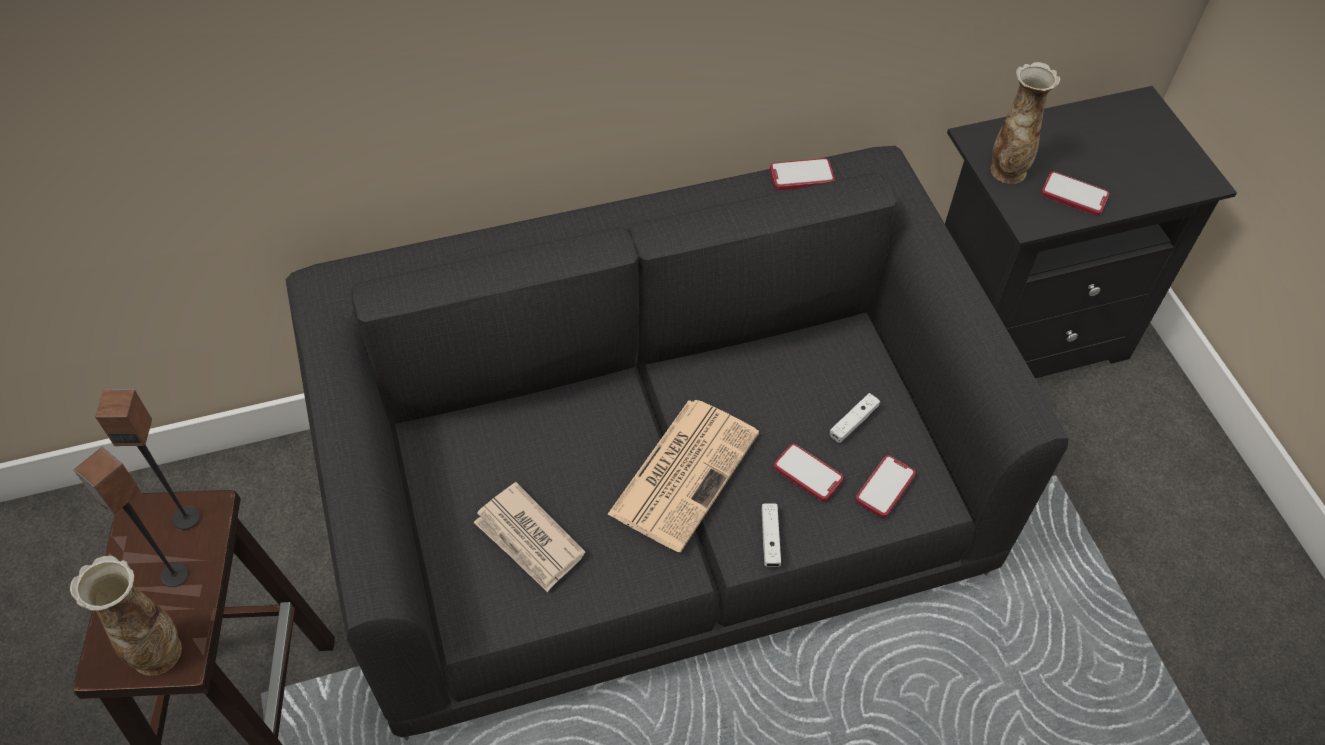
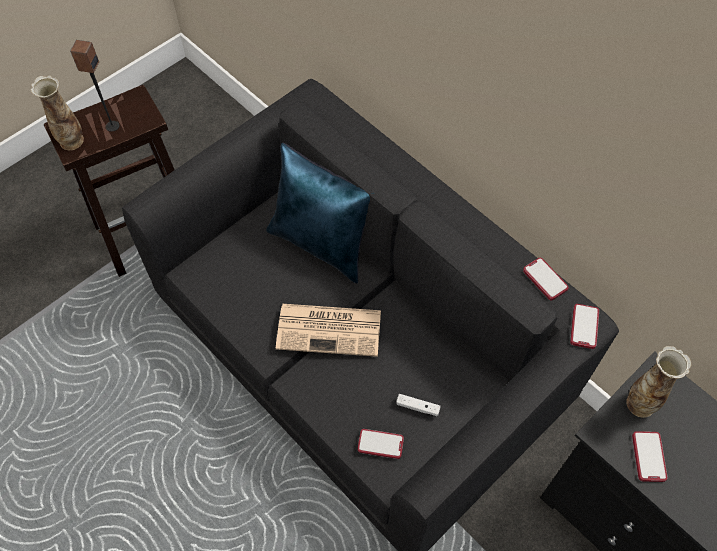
camera: 65 degrees right, 5 degrees up
speaker [95,389,200,530] -> none
newspaper [473,482,585,592] -> none
white game controller [762,503,781,567] -> none
phone [774,444,843,502] -> phone moved to [570,304,599,349]
none -> blue pillow [266,142,373,284]

